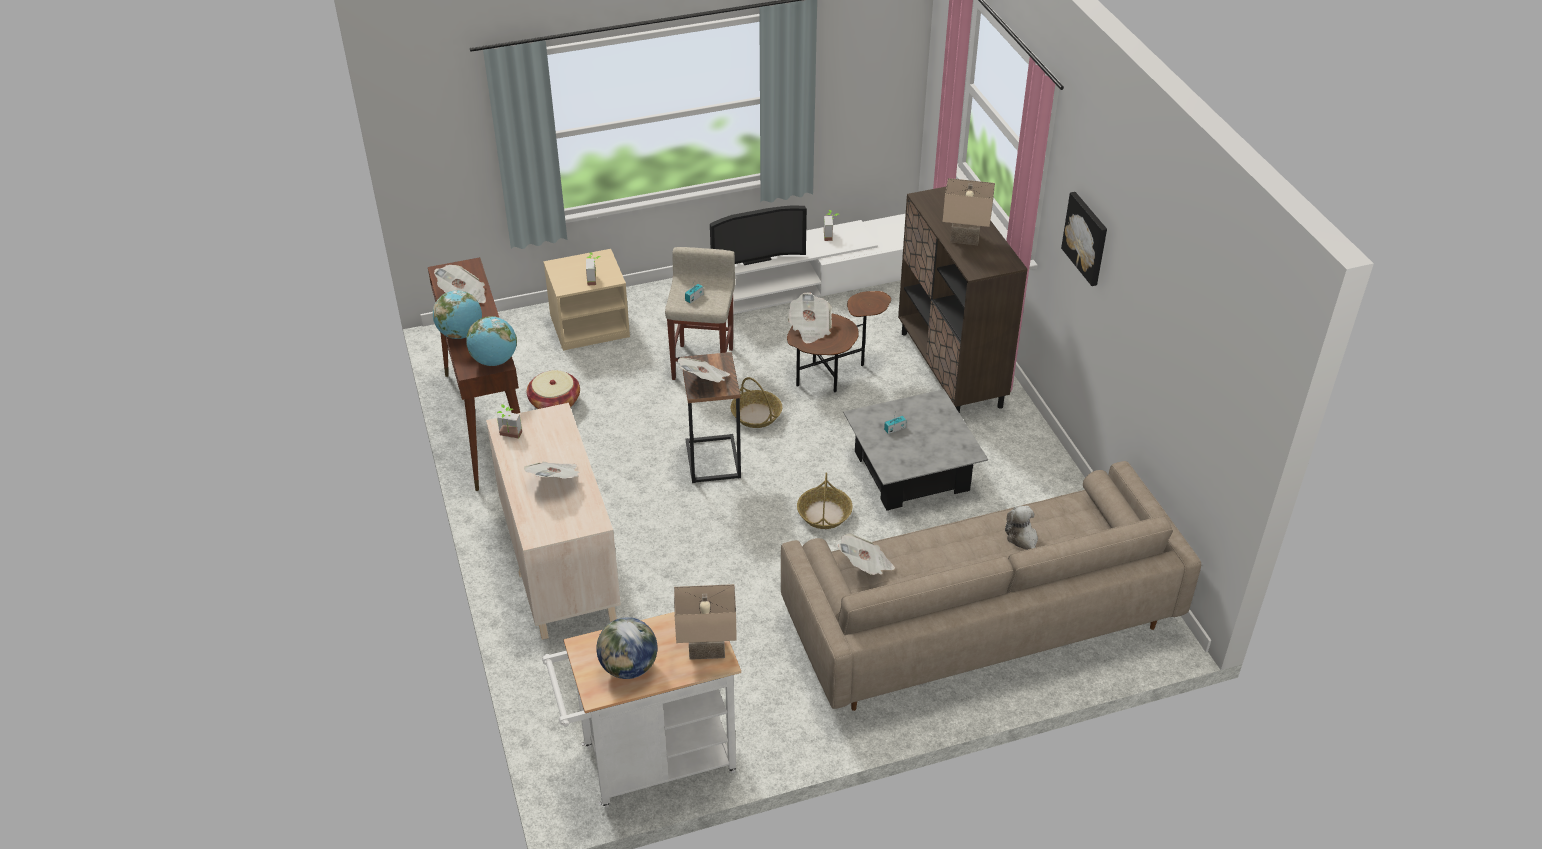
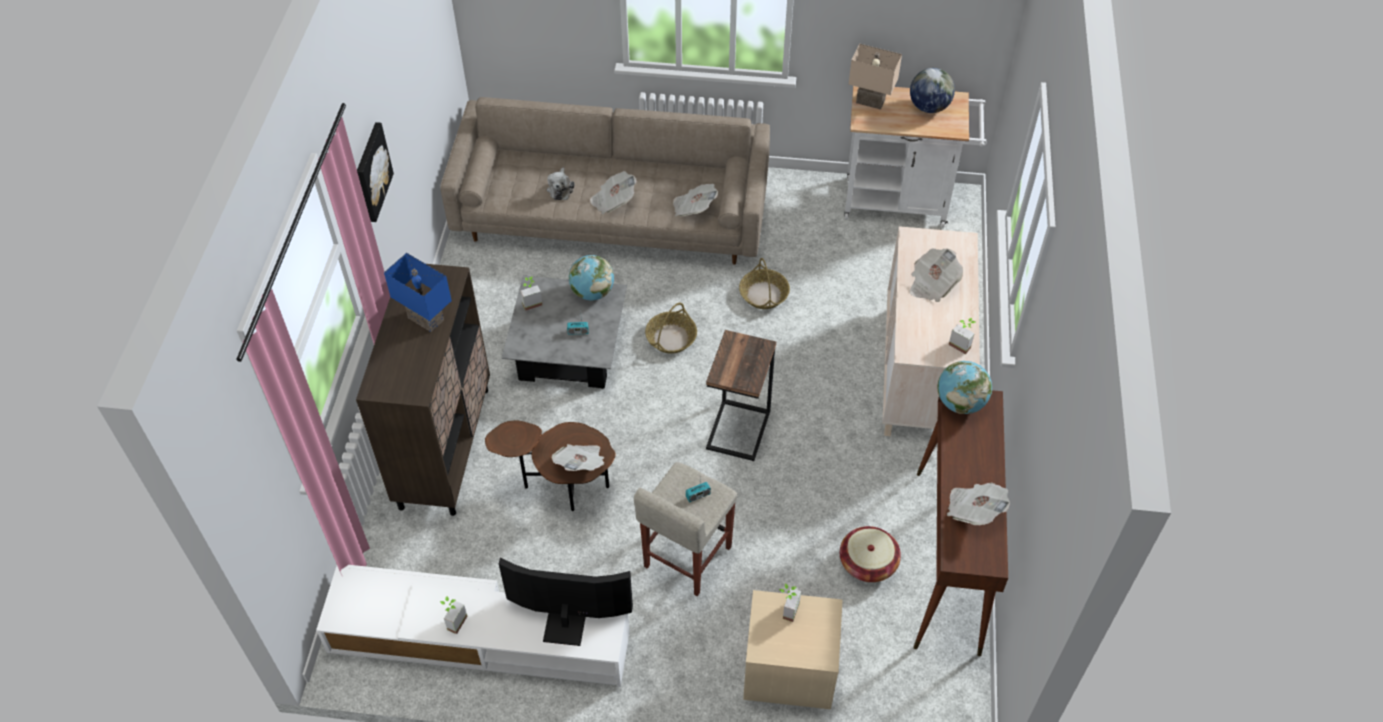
camera: 155 degrees left, 10 degrees up
globe [433,291,482,339] -> globe moved to [569,255,614,300]
newspaper [677,357,730,383] -> newspaper moved to [590,171,637,214]
basket [731,377,782,428] -> basket moved to [739,258,790,309]
beige table lamp [943,178,995,245] -> blue table lamp [384,253,452,332]
none -> potted plant [520,276,542,311]

